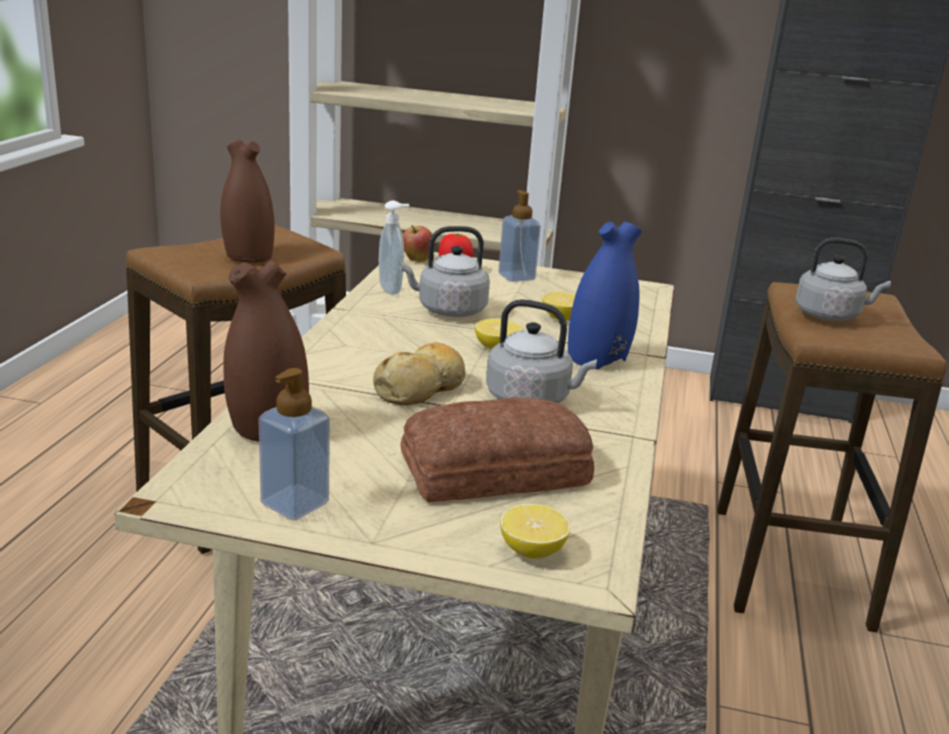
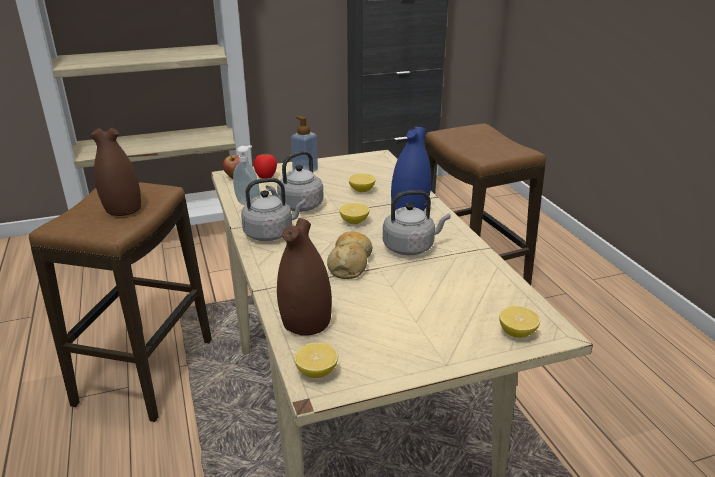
camera: 30 degrees left, 5 degrees up
soap dispenser [258,368,330,520] -> none
bread [400,397,594,503] -> none
grey kettle [795,238,891,321] -> grey kettle moved to [241,178,306,241]
none -> lemon [295,342,338,378]

